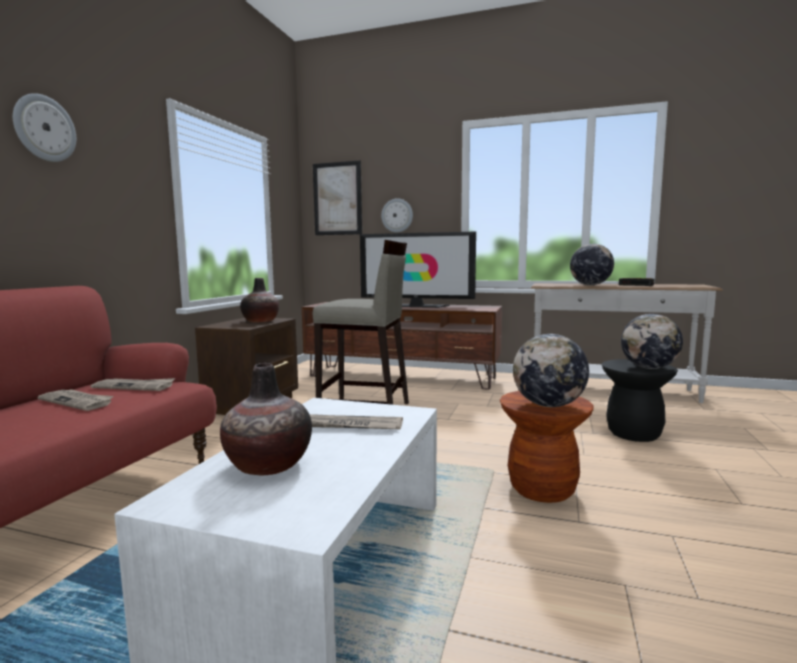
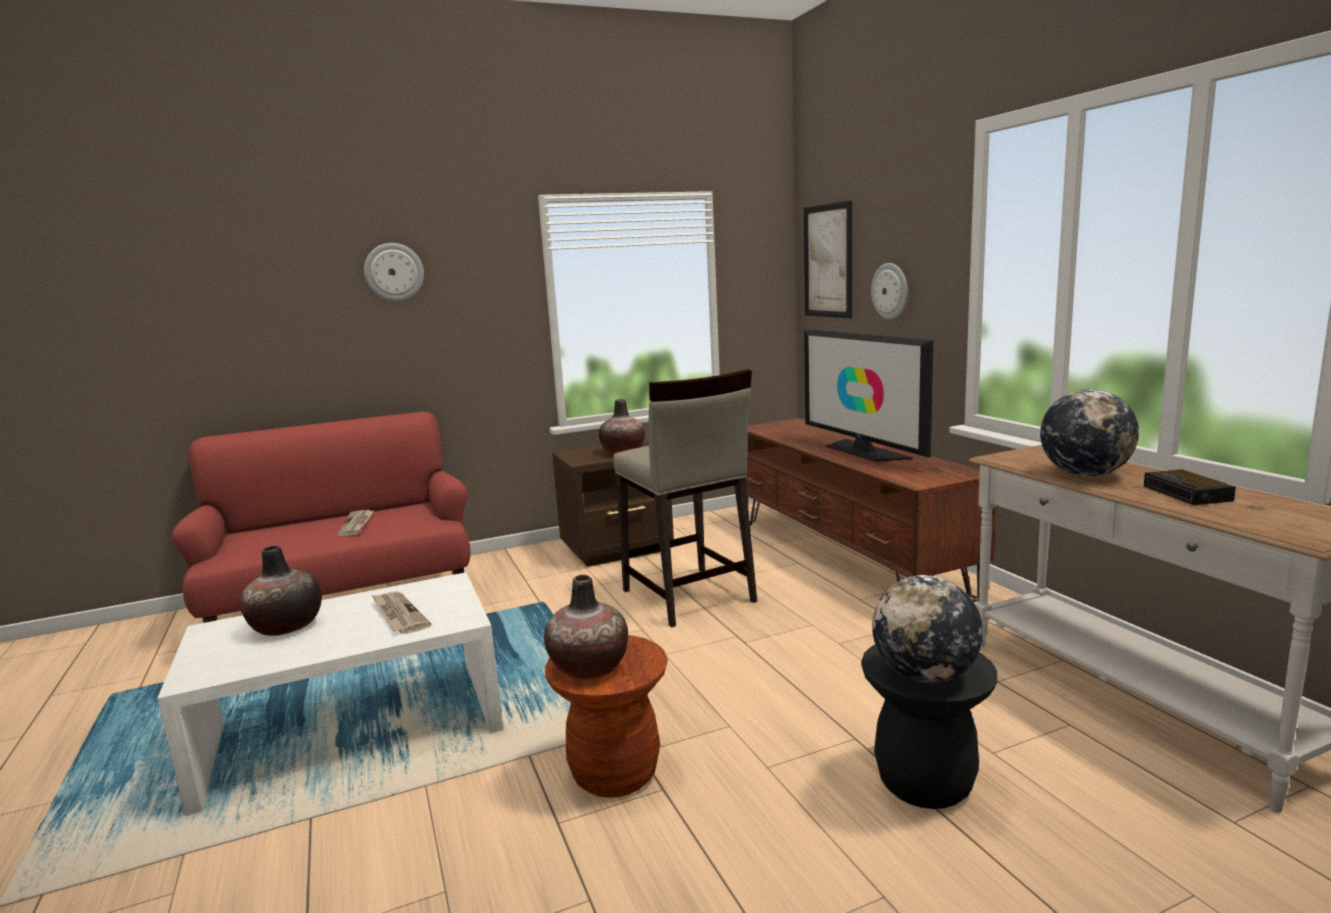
camera: 50 degrees right, 5 degrees up
newspaper [90,378,175,391] -> none
globe [513,334,589,407] -> vase [544,575,628,680]

